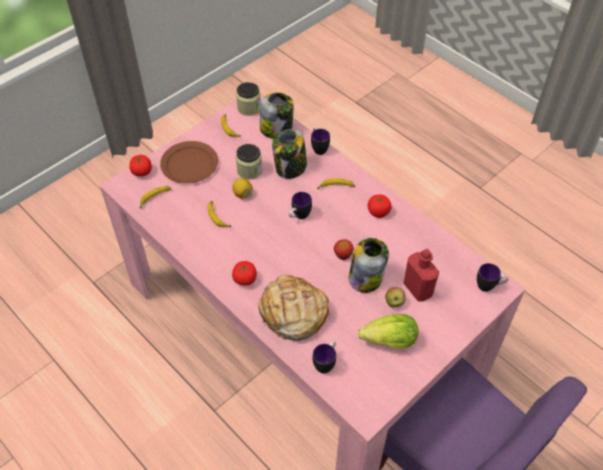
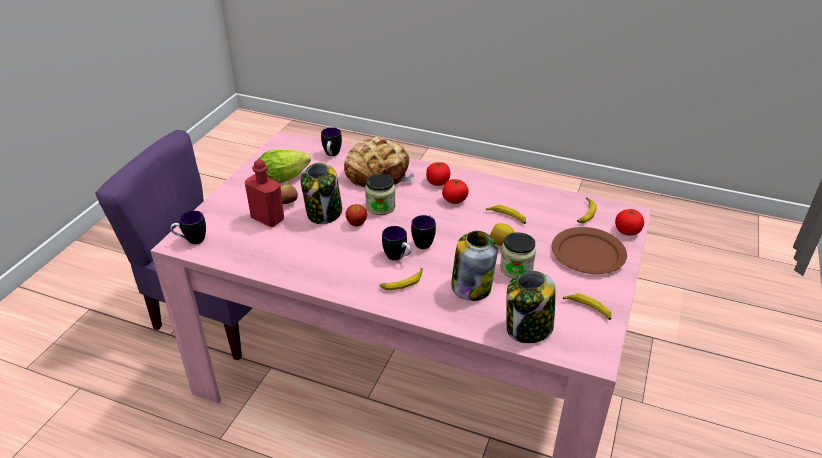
camera: 155 degrees right, 15 degrees down
jar [236,82,261,116] -> jar moved to [365,174,396,215]
mug [311,127,330,155] -> mug moved to [382,226,411,261]
tomato [368,195,392,218] -> tomato moved to [442,179,469,204]

